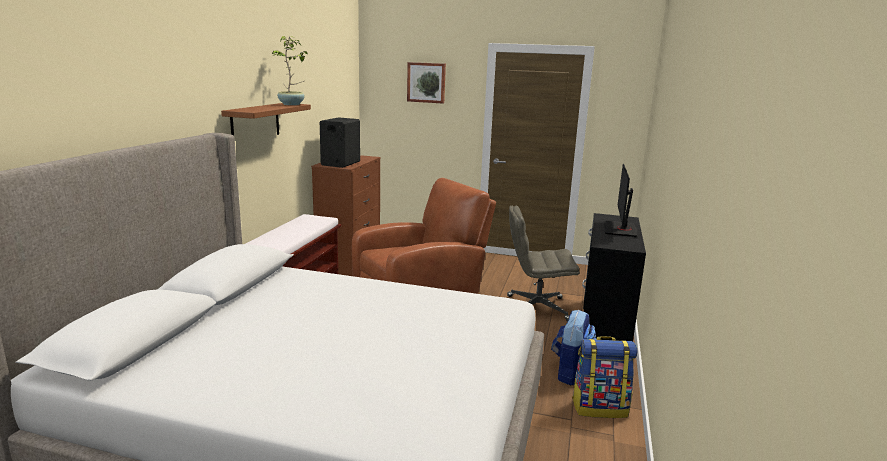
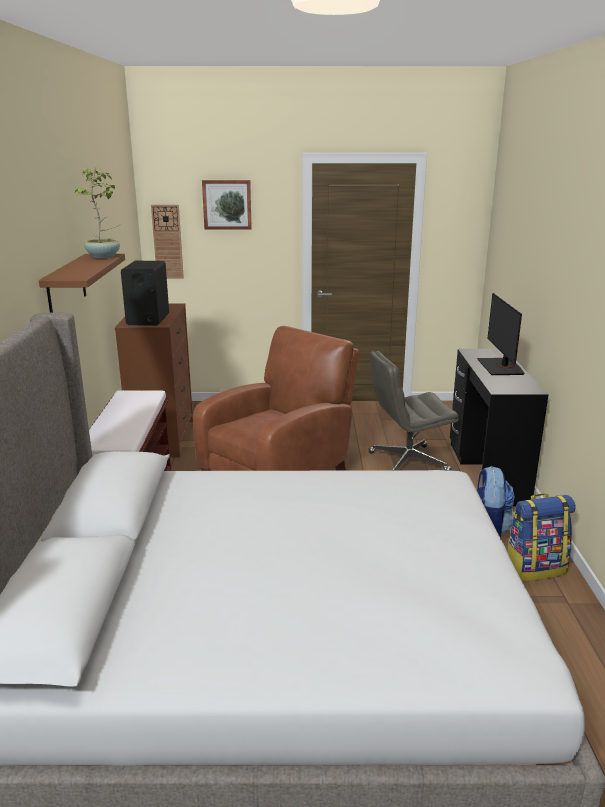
camera: 15 degrees left, 5 degrees up
none -> wall clock [151,205,184,278]

